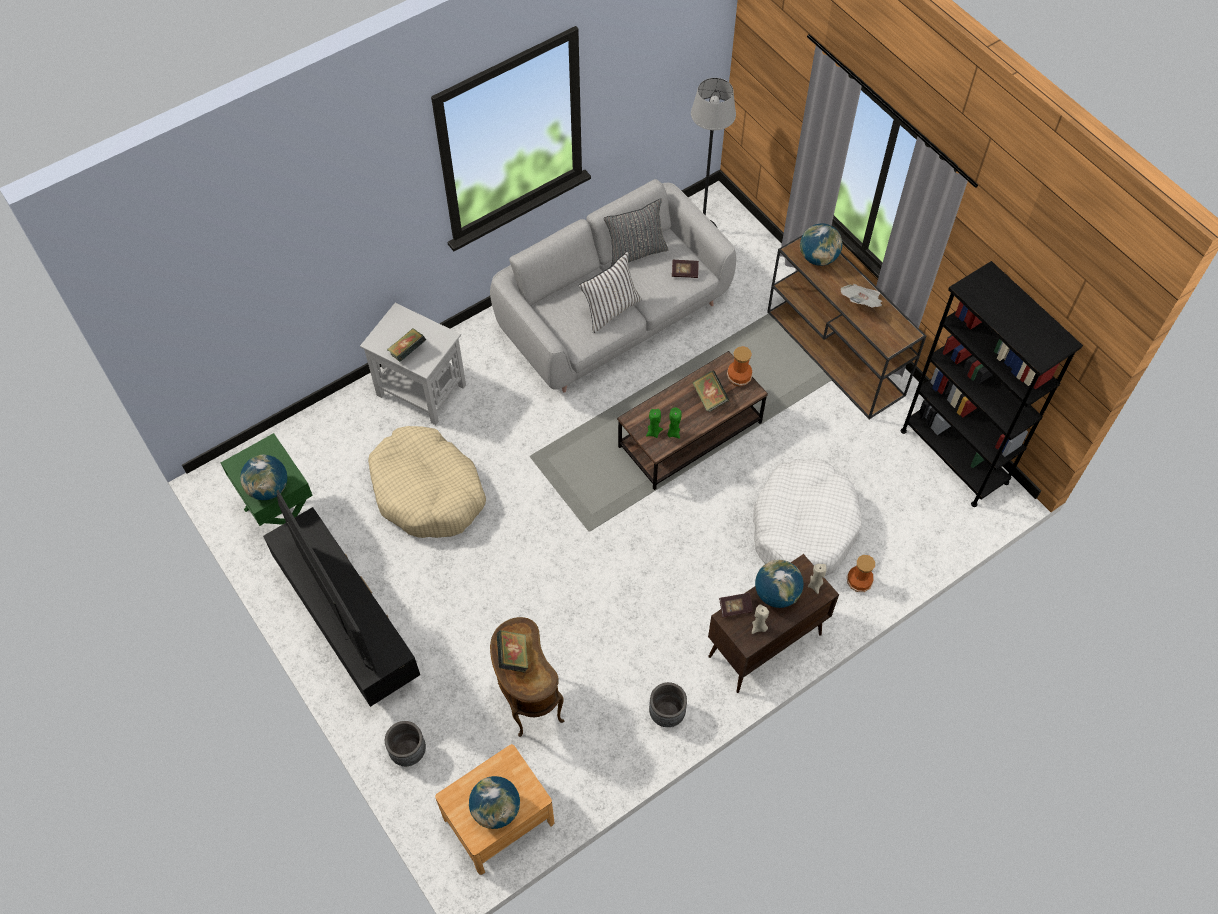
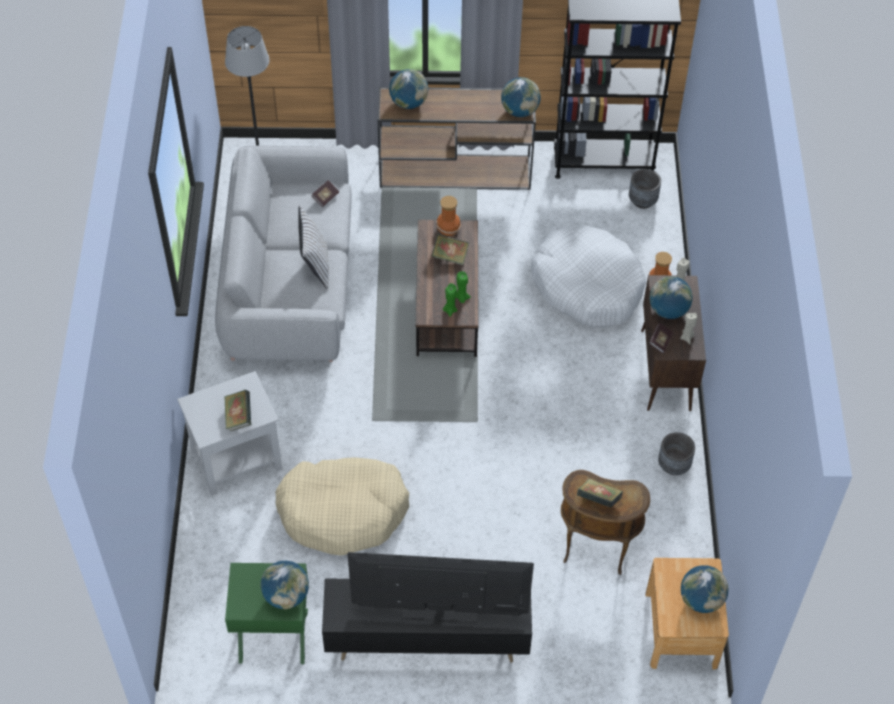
camera: 55 degrees left, 5 degrees down
grey planter [385,721,426,766] -> grey planter moved to [629,169,661,209]
grey pillow [603,199,668,266] -> none
newspaper [841,284,882,308] -> none
none -> globe [501,77,541,117]

